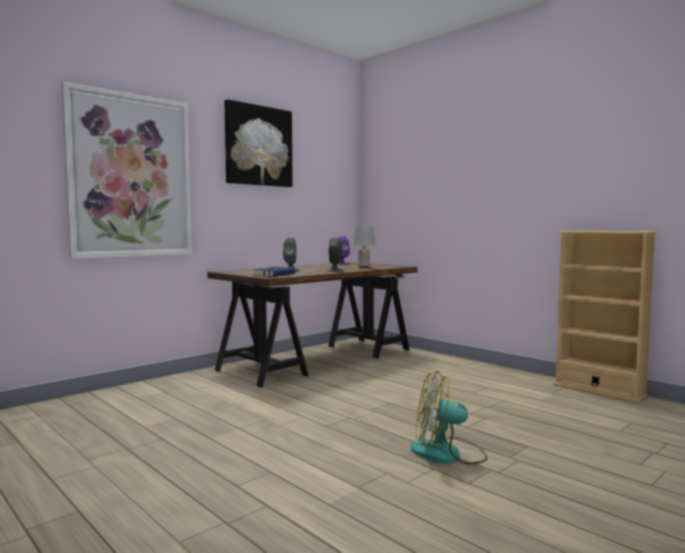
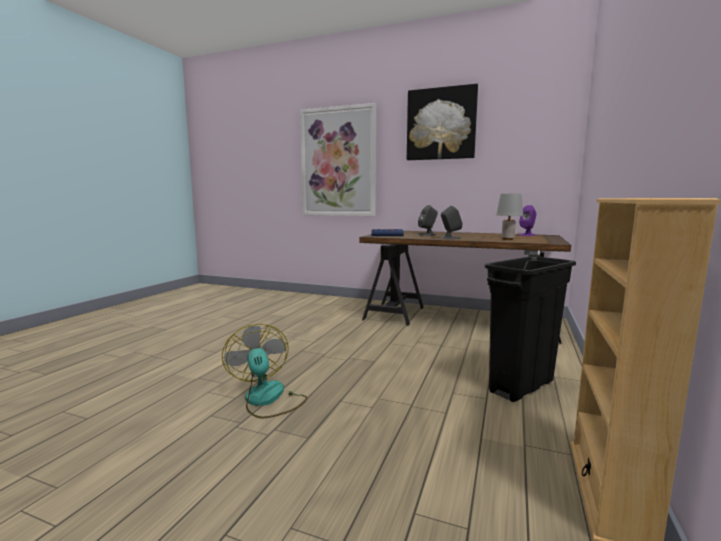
camera: 65 degrees right, 5 degrees up
none -> black trash can [485,256,576,402]

